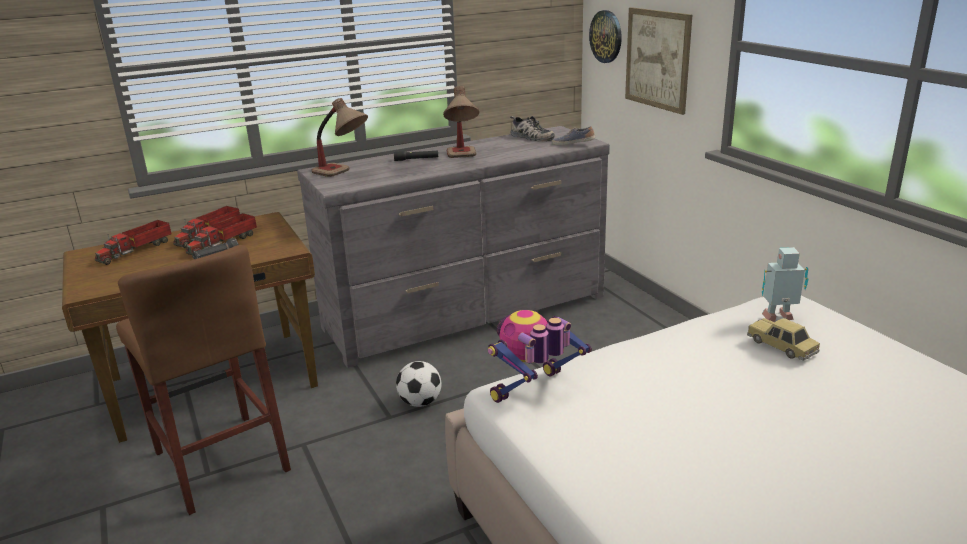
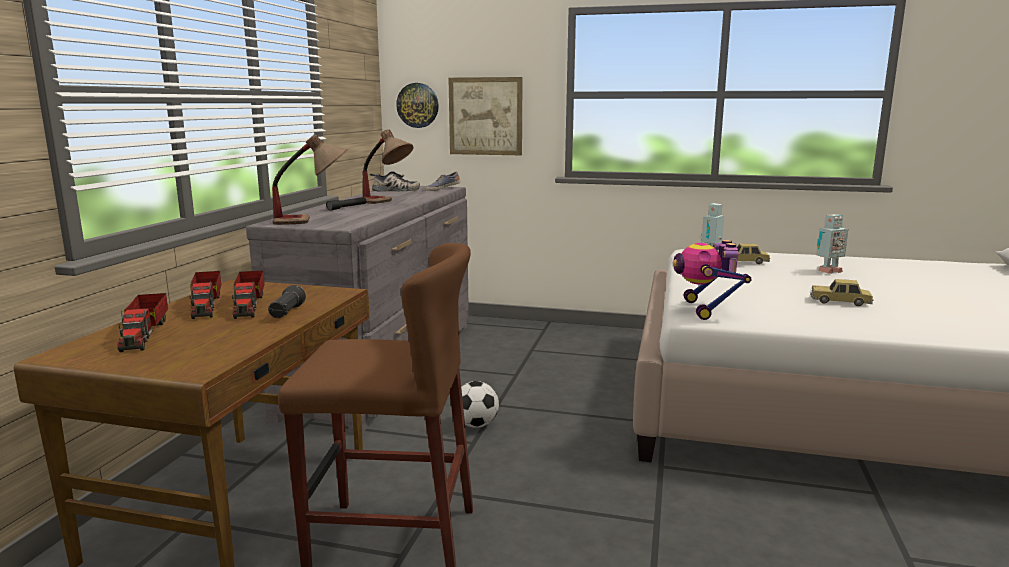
camera: 50 degrees left, 10 degrees down
none -> toy car [810,279,874,306]
none -> toy robot [817,214,848,274]

